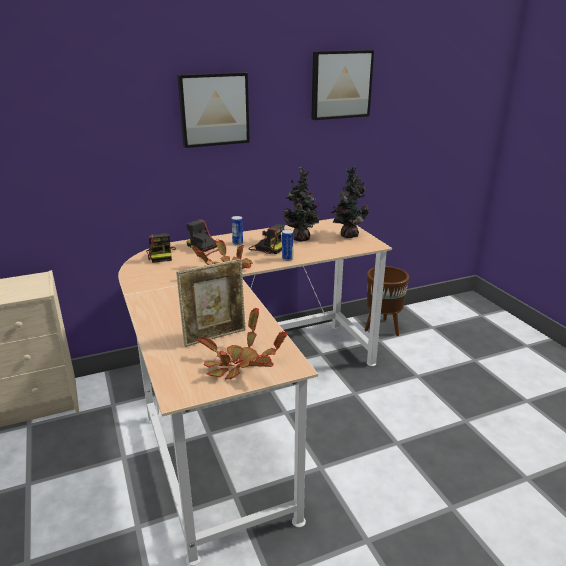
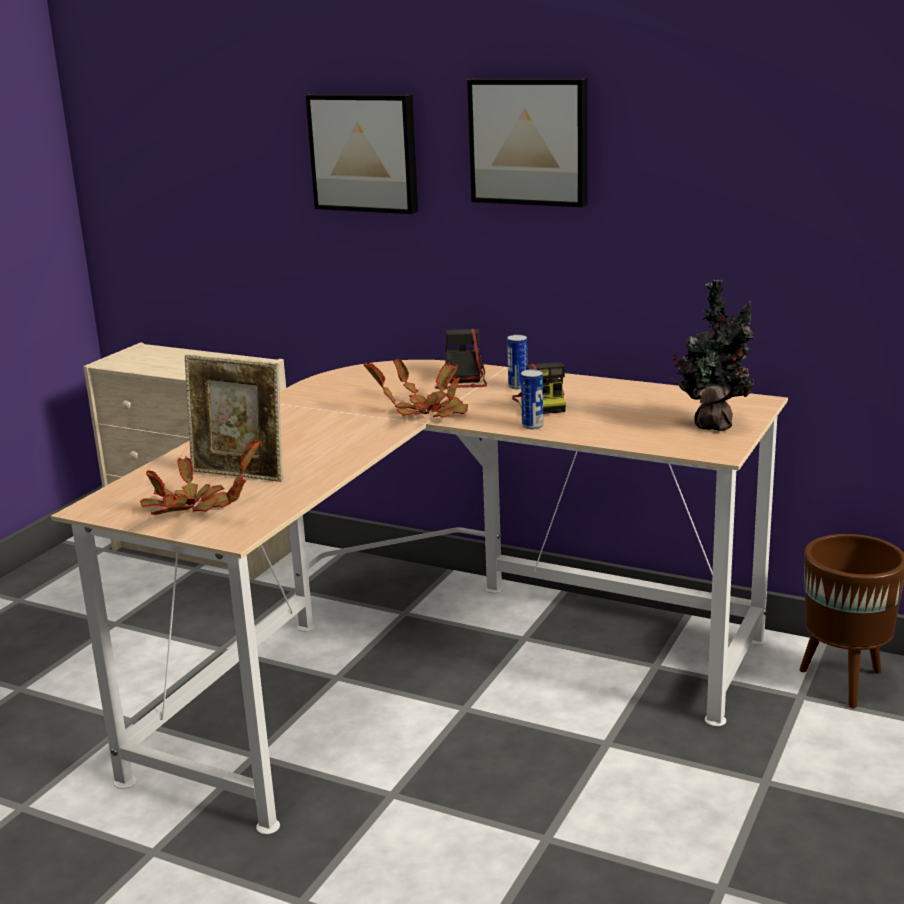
camera: 50 degrees right, 5 degrees down
camera [146,233,176,263] -> none
potted plant [283,167,322,242] -> none
picture [311,50,374,120] -> picture moved to [306,94,418,214]

